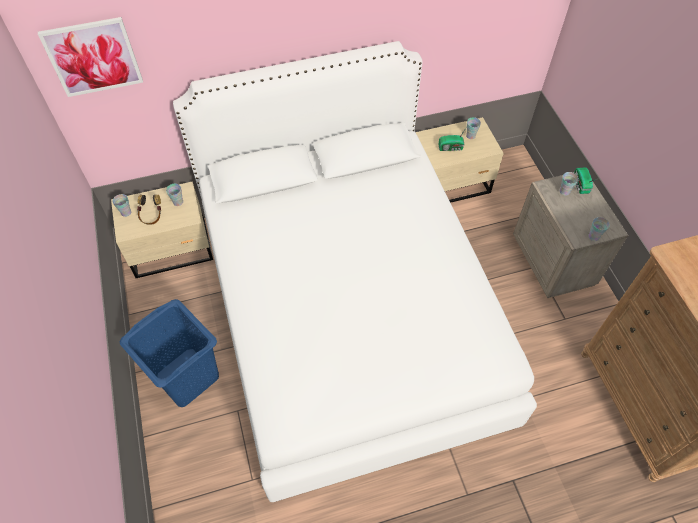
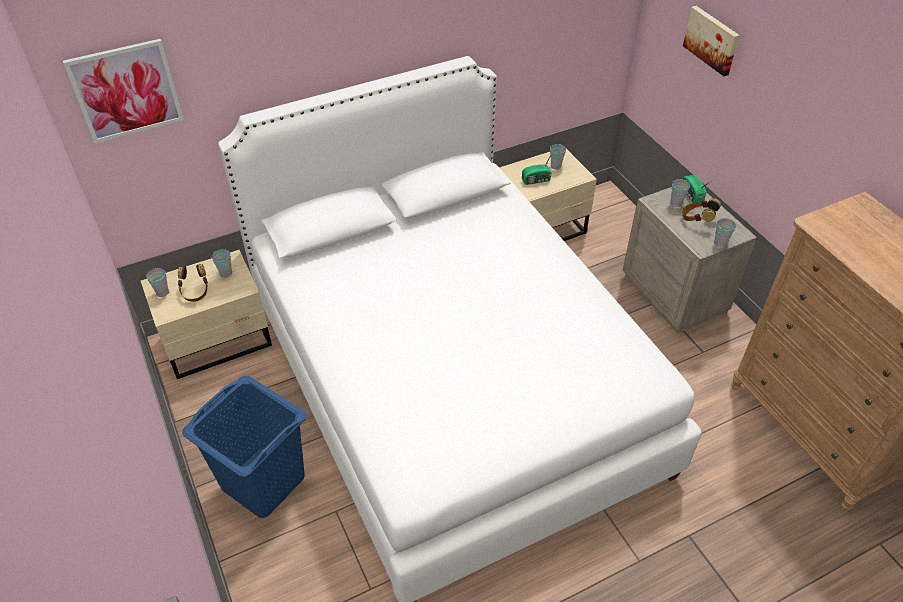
camera: 10 degrees left, 10 degrees down
none -> headphones [682,198,721,222]
none -> picture [683,6,740,76]

